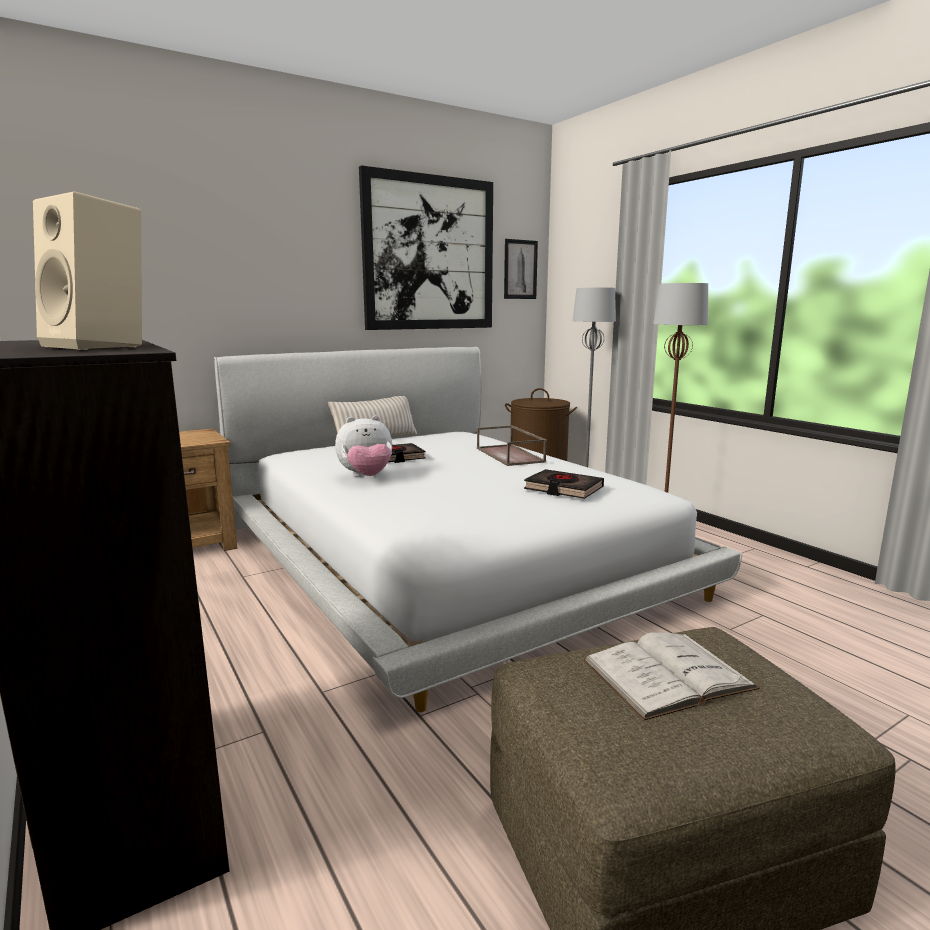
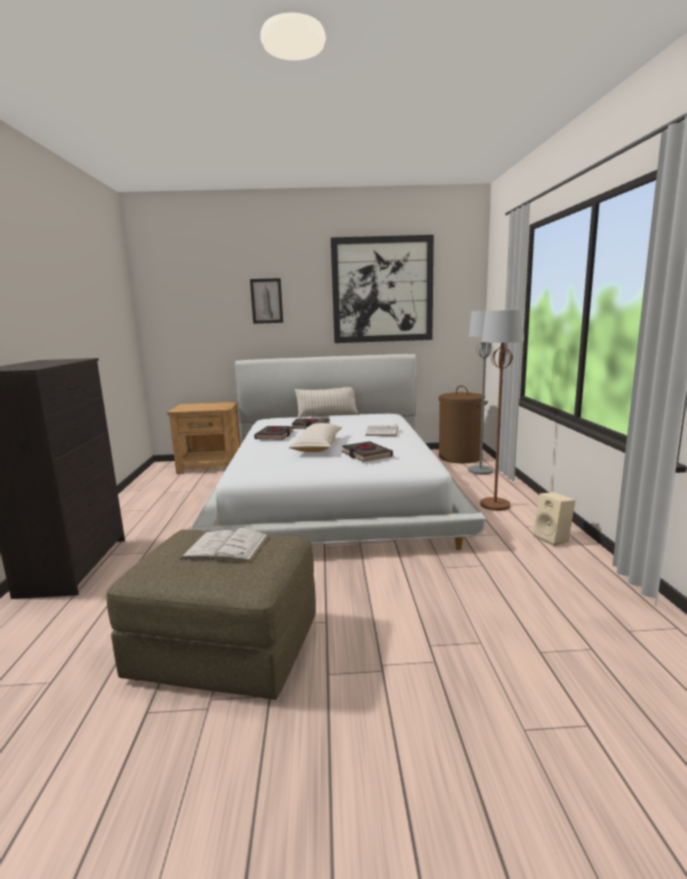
camera: 30 degrees right, 0 degrees up
beige speaker [33,191,142,350] -> beige speaker moved to [533,492,576,546]
plush toy [335,415,392,477] -> black book [254,426,294,440]
brown tray [477,425,547,466] -> white book [365,424,398,436]
picture [504,239,538,299] -> picture moved to [250,278,283,324]
none -> beige pillow [289,423,342,452]

